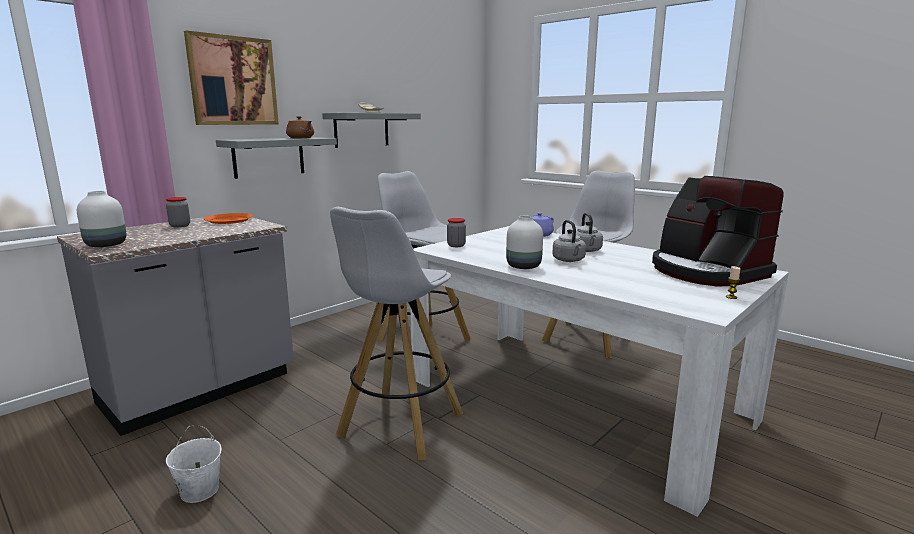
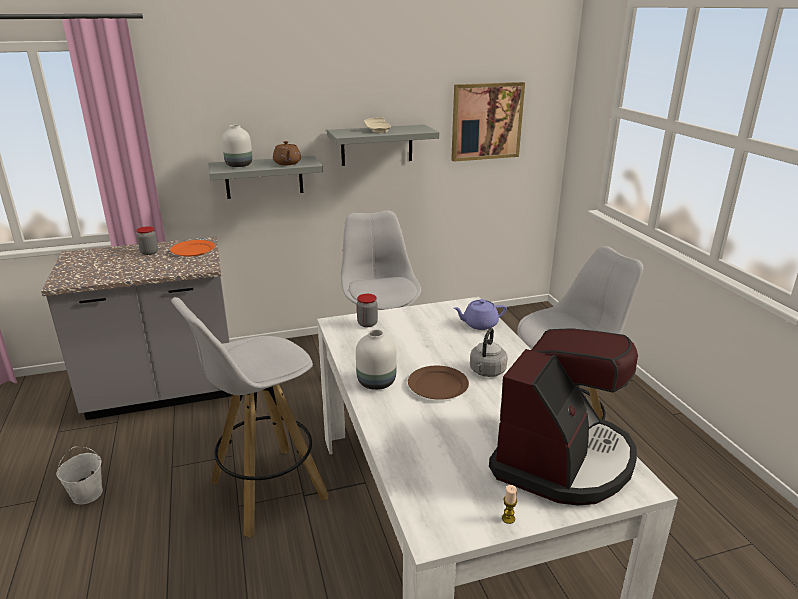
camera: 30 degrees right, 10 degrees up
white vase [77,191,126,247] -> white vase moved to [222,125,252,167]
picture [184,30,279,125] -> picture moved to [451,82,525,162]
grey kettle [552,220,586,262] -> brown plate [408,366,469,400]
coffee machine [652,176,784,286] -> coffee machine turned 150 degrees counterclockwise [489,328,638,506]

